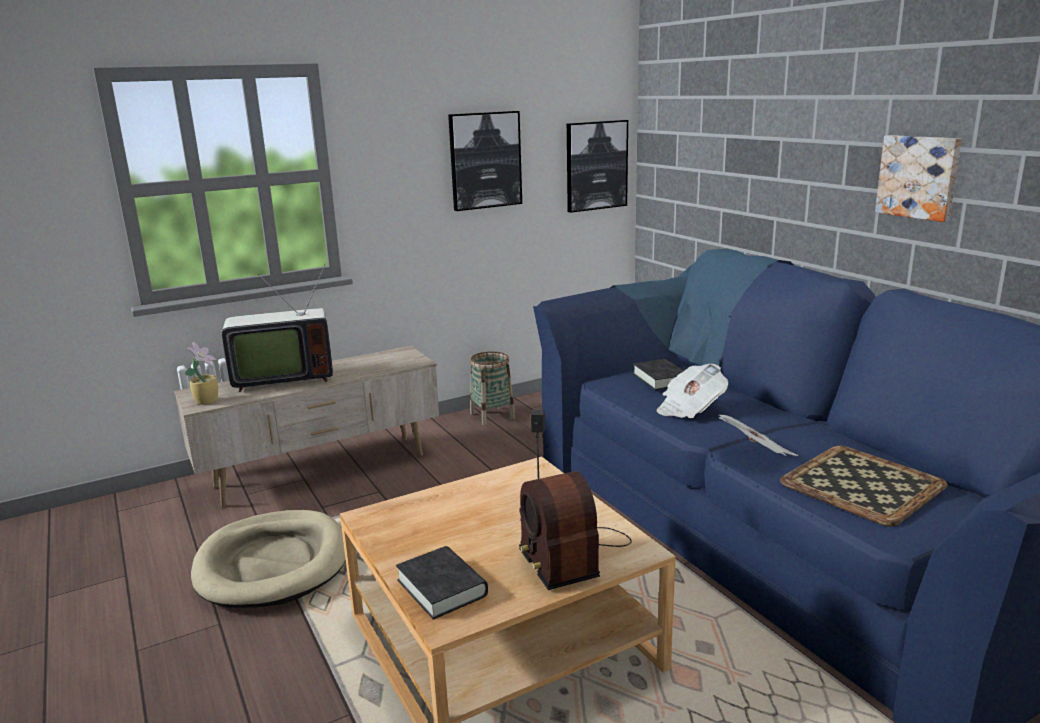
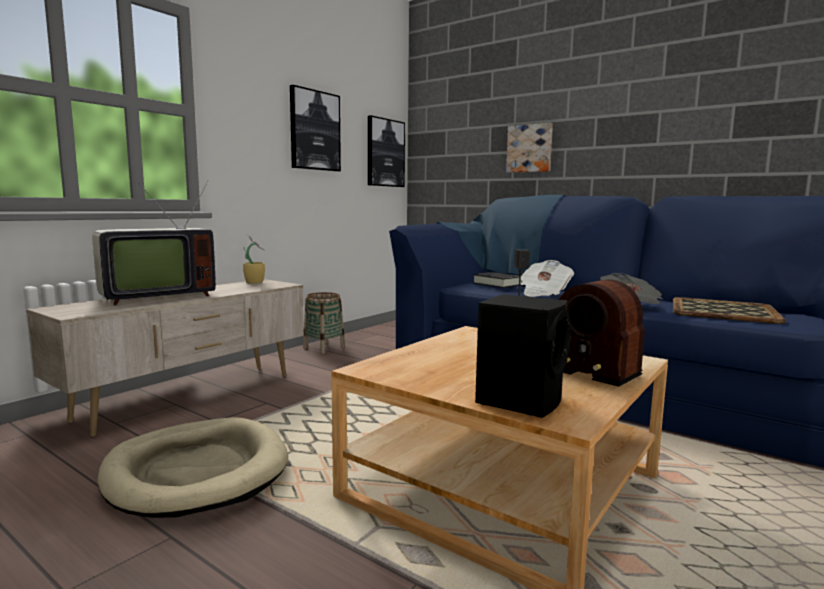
camera: 25 degrees left, 10 degrees down
potted plant [184,342,218,405] -> potted plant moved to [243,234,265,284]
black book [396,546,488,620] -> black speaker [475,294,571,418]
picture [875,135,962,222] -> picture moved to [506,123,553,173]

